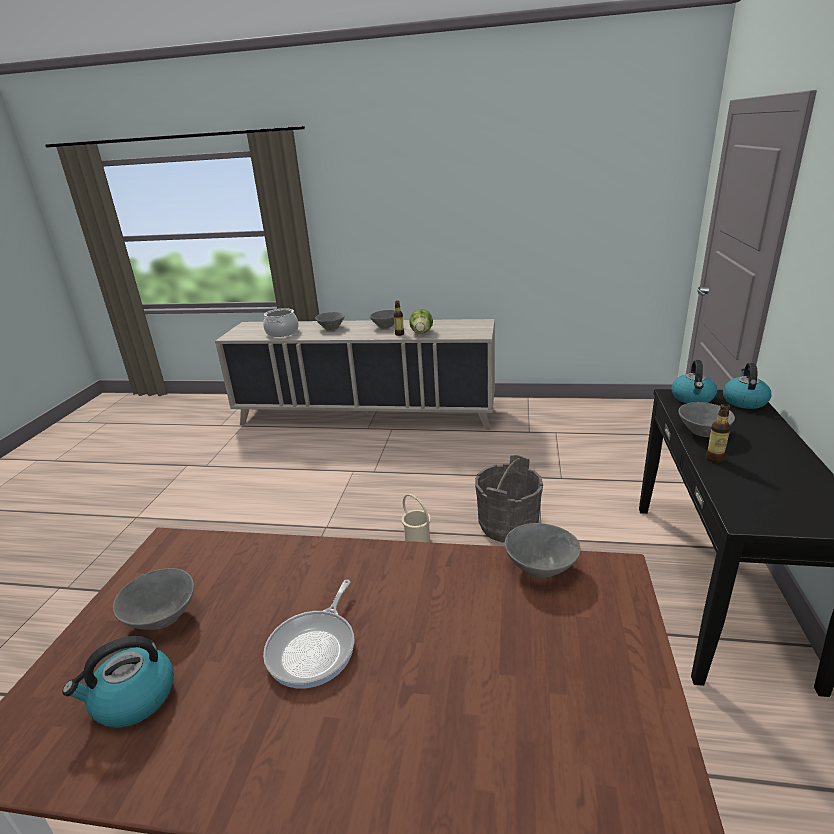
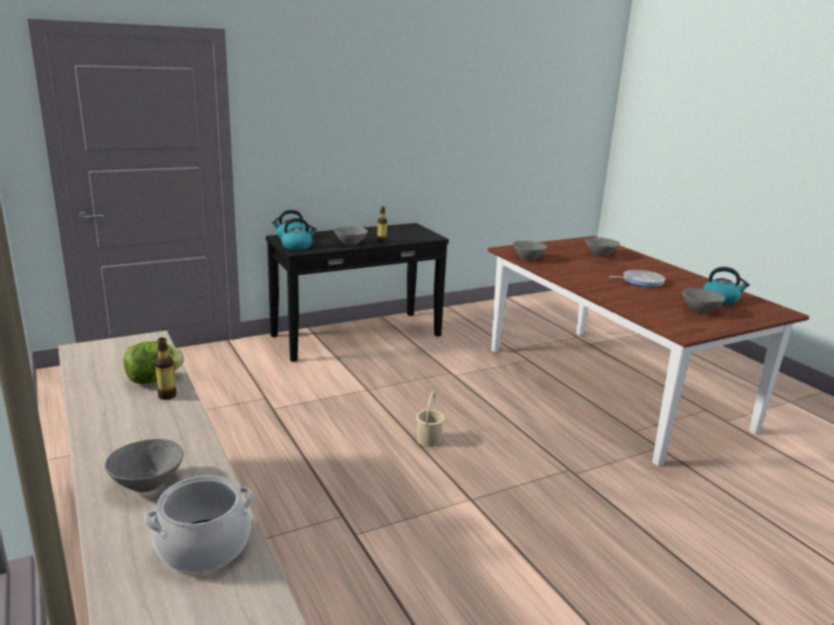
camera: 130 degrees left, 5 degrees down
grey bowl [370,310,395,328] -> grey bowl moved to [586,237,620,257]
grey bucket [475,455,543,543] -> none

